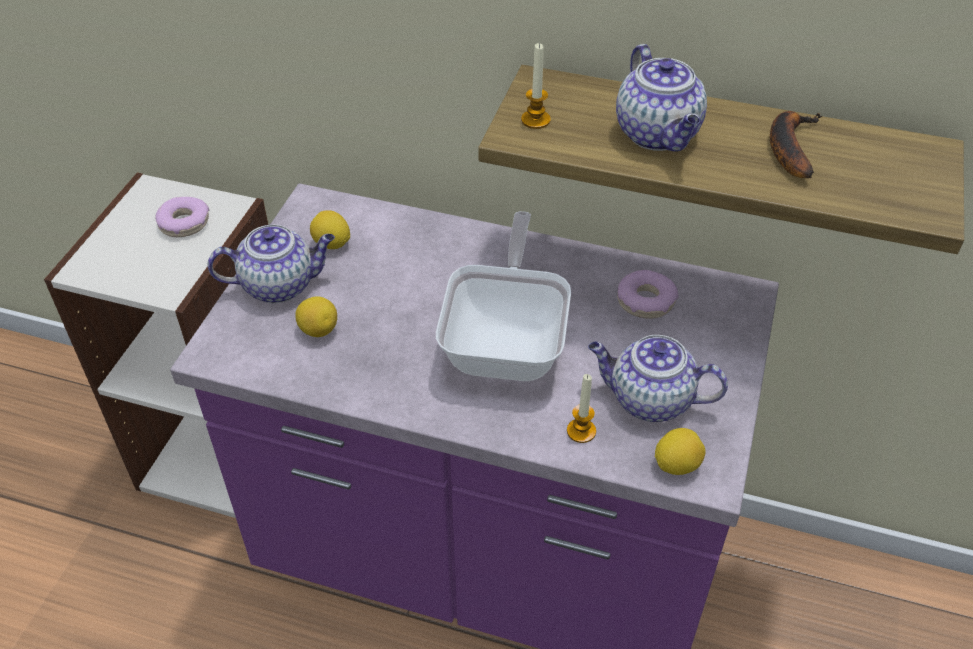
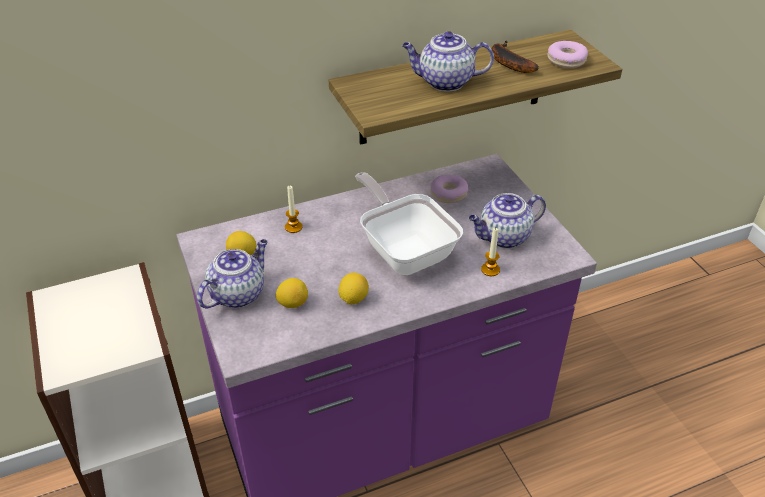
camera: 40 degrees left, 5 degrees down
donut [155,197,209,237] -> donut moved to [548,41,588,68]
candle [521,43,551,129] -> candle moved to [285,185,302,233]
teapot [616,44,707,152] -> teapot turned 150 degrees clockwise [402,31,494,92]
lemon [655,428,705,475] -> lemon moved to [339,273,369,305]

